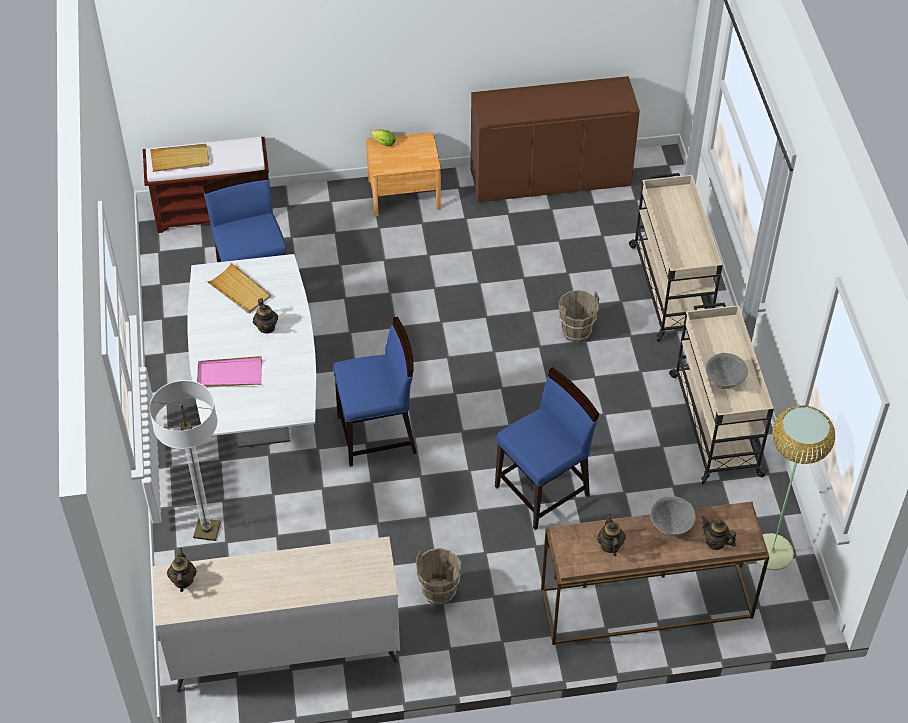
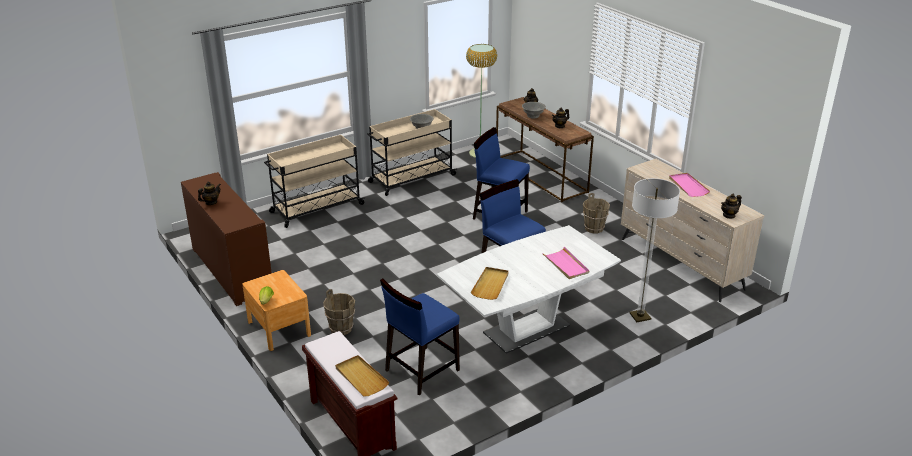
camera: 115 degrees left, 20 degrees down
teapot [253,298,278,334] -> teapot moved to [198,181,221,205]
brown bucket [558,290,599,343] -> brown bucket moved to [323,289,355,335]
none -> pink tray [669,173,710,197]

